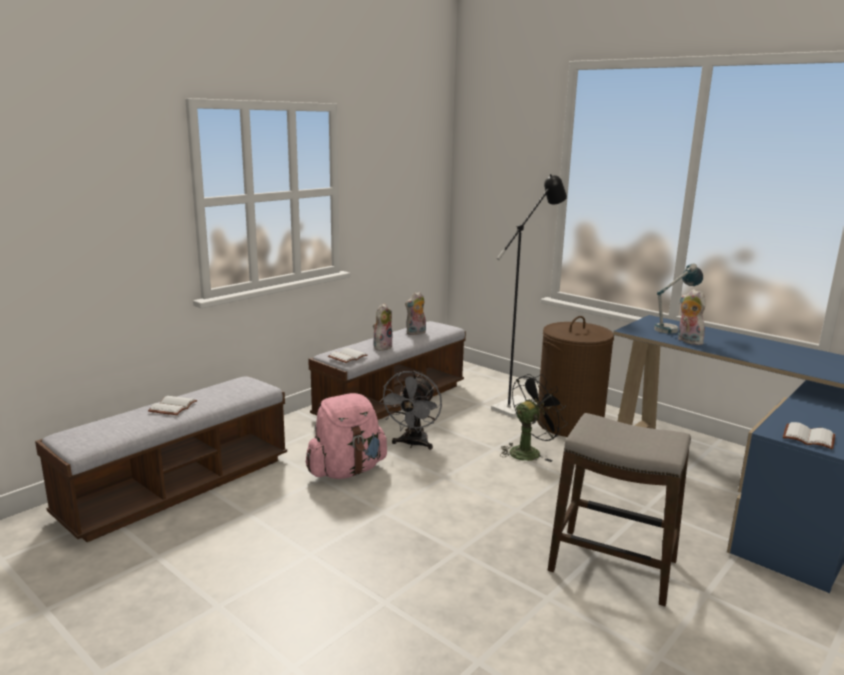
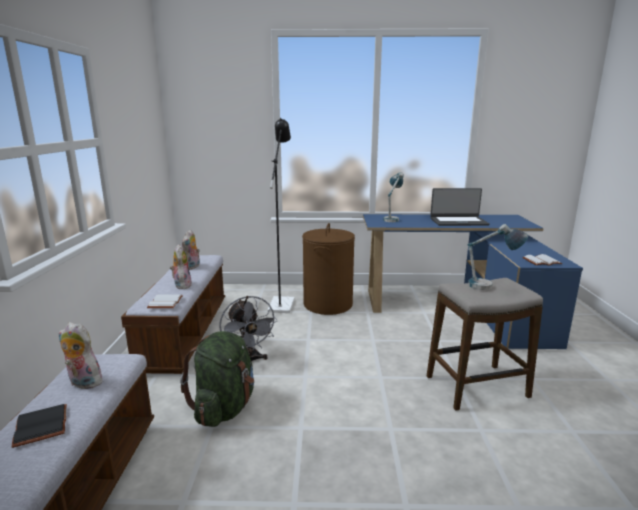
camera: 40 degrees left, 0 degrees up
white book [148,396,197,415] -> black book [12,404,67,448]
pink backpack [306,393,387,479] -> green backpack [180,331,254,427]
black fan [500,374,568,462] -> none
plush toy [678,289,706,345] -> plush toy moved to [58,322,102,391]
none -> laptop [430,188,490,226]
none -> table lamp [468,224,528,290]

